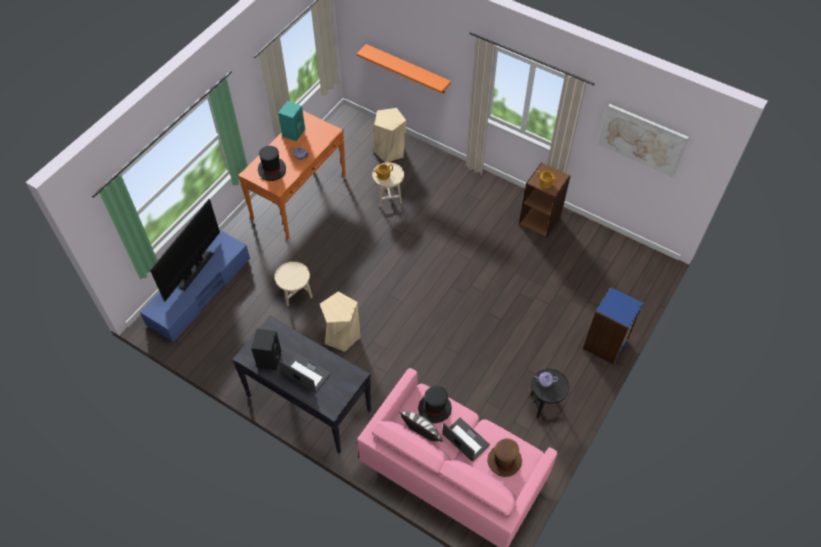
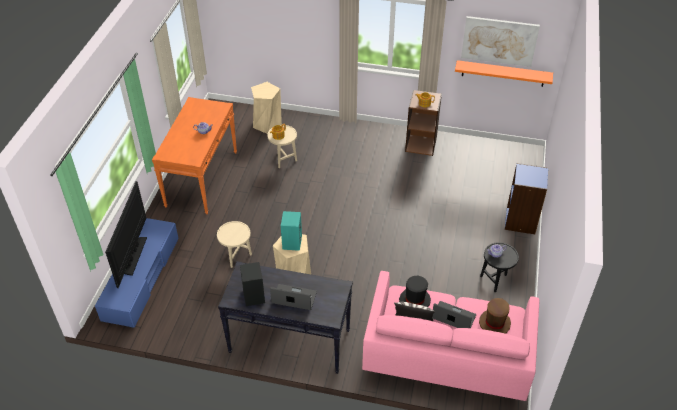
camera: 20 degrees left, 10 degrees down
black hat [258,146,286,181] -> none
turquoise speaker [278,101,305,141] -> turquoise speaker moved to [281,211,302,251]
orange shelf [356,44,451,93] -> orange shelf moved to [455,60,553,87]

